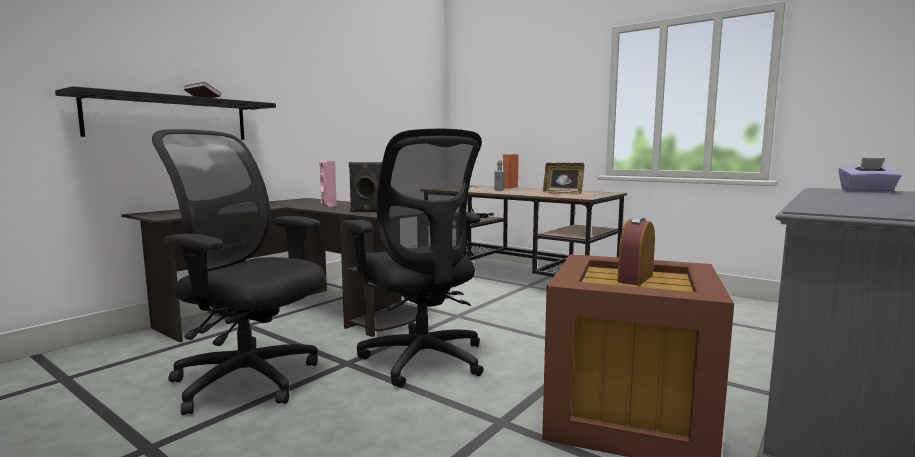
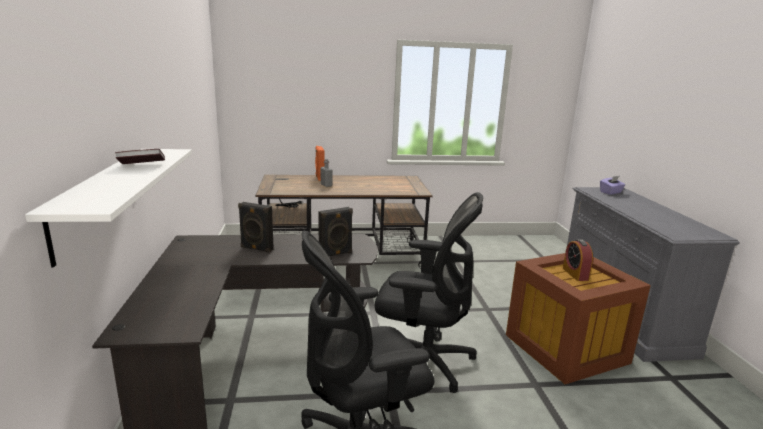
camera: 45 degrees left, 10 degrees up
black shelf [55,86,276,140] -> white shelf [25,149,192,267]
pink speaker [319,160,337,207] -> black speaker [238,202,274,253]
picture frame [543,163,584,194] -> none

